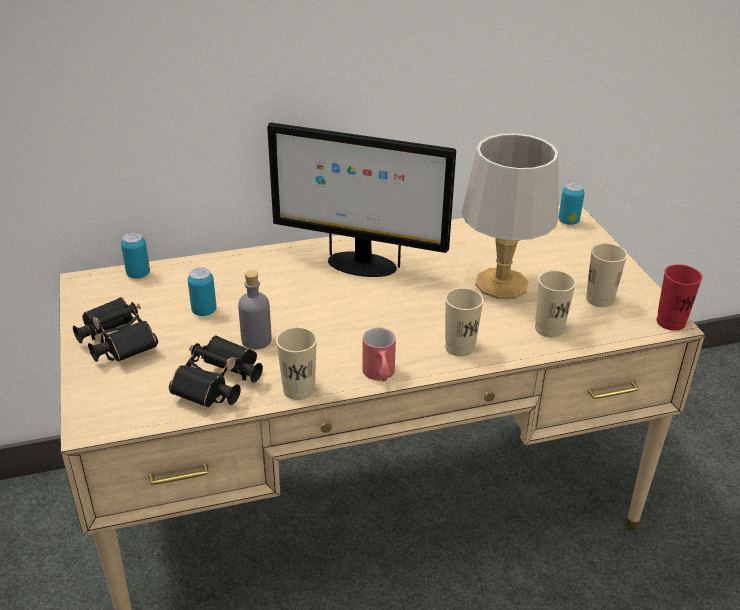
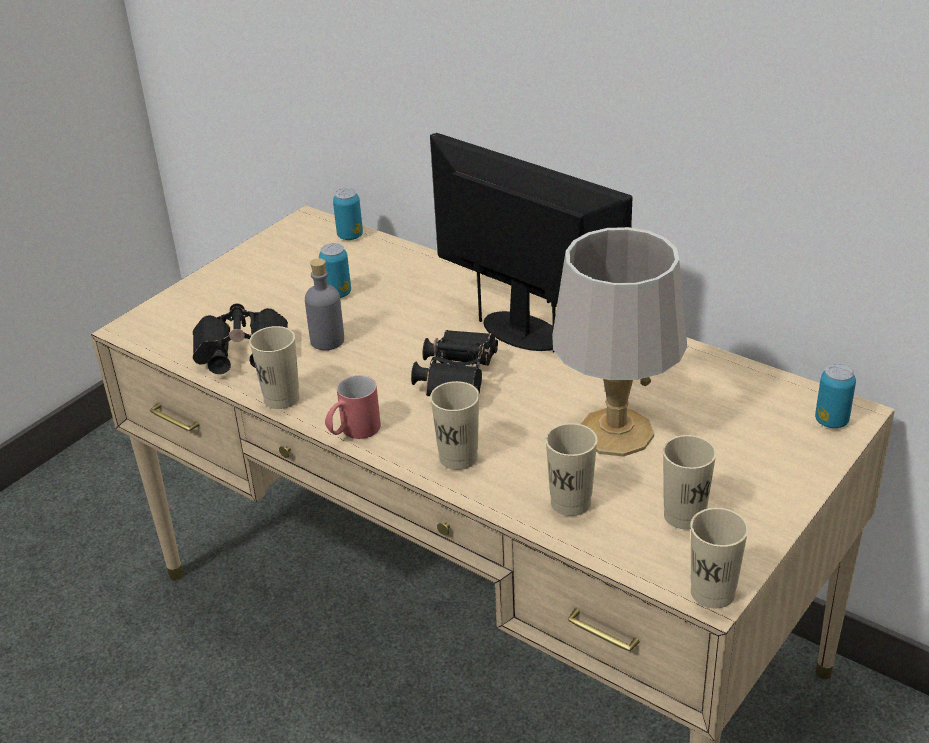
camera: 55 degrees right, 0 degrees up
black binoculars [73,297,158,362] -> black binoculars moved to [411,330,498,396]
monitor [267,122,456,277] -> monitor turned 150 degrees clockwise [430,133,632,352]
red cup [656,264,702,331] -> beige cup [691,508,749,608]

